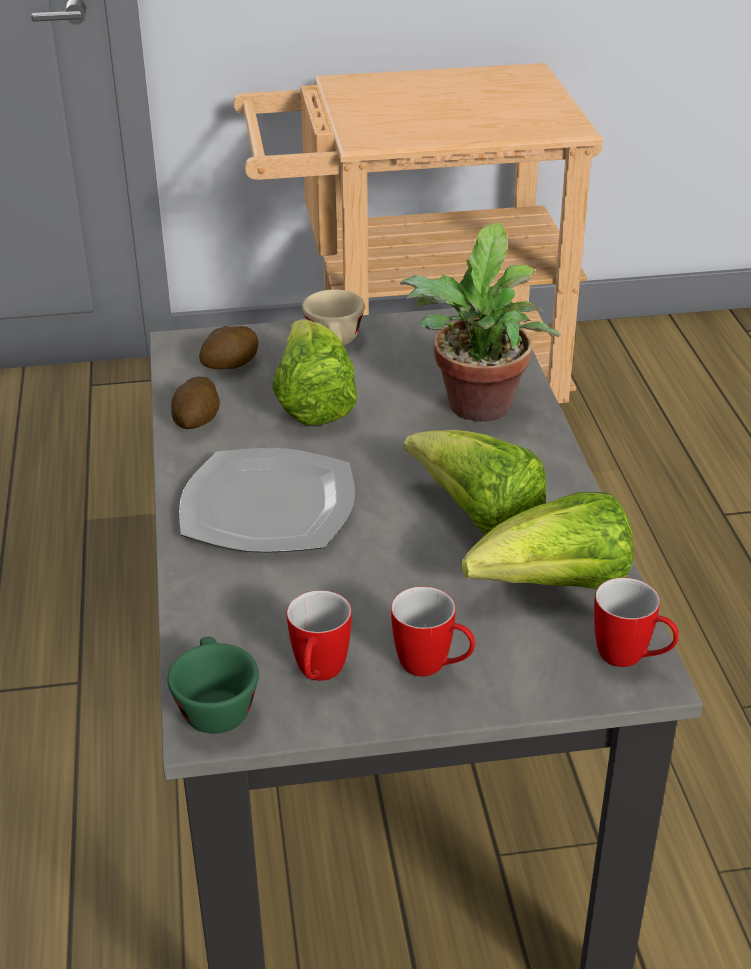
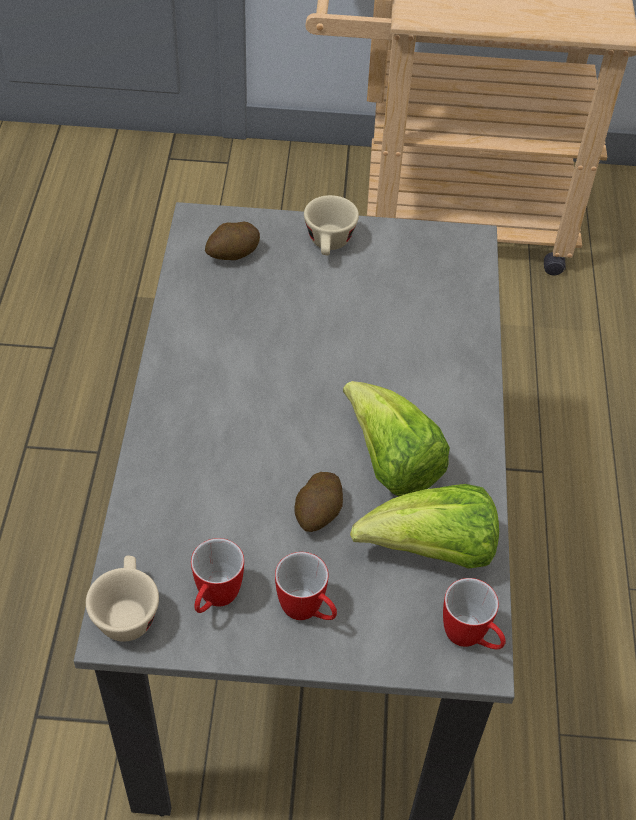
camera: 10 degrees right, 15 degrees up
green cup [168,637,259,734] -> beige cup [86,556,159,642]
potato [171,377,220,429] -> potato moved to [294,472,343,532]
plate [179,448,355,553] -> none
lettuce [272,319,357,425] -> none
potted plant [400,223,560,422] -> none

